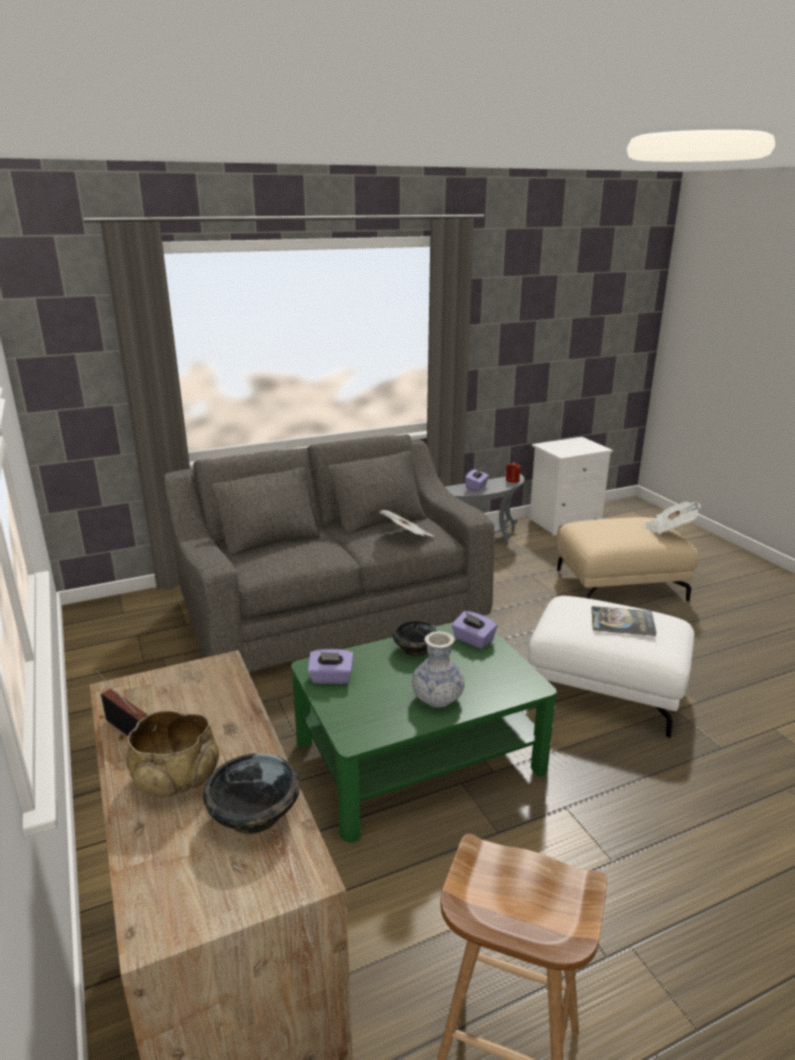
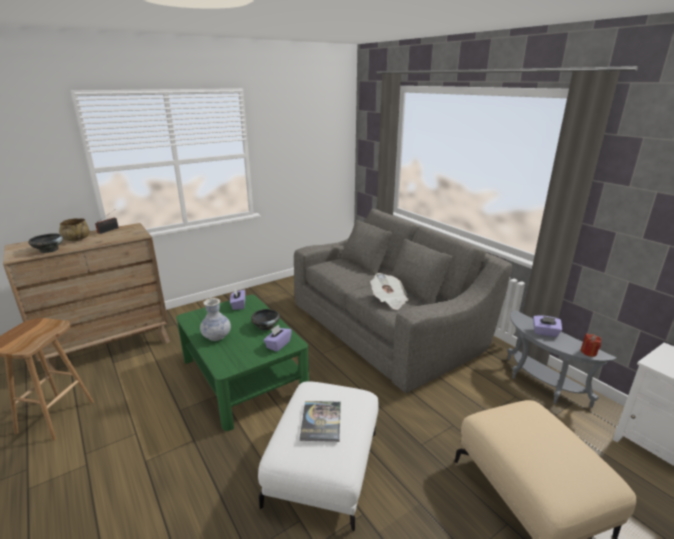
camera: 80 degrees right, 0 degrees up
newspaper [643,501,701,534] -> none

